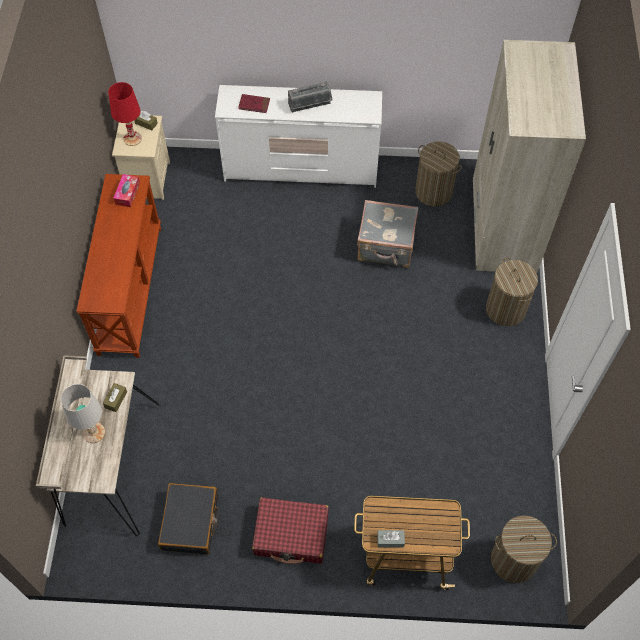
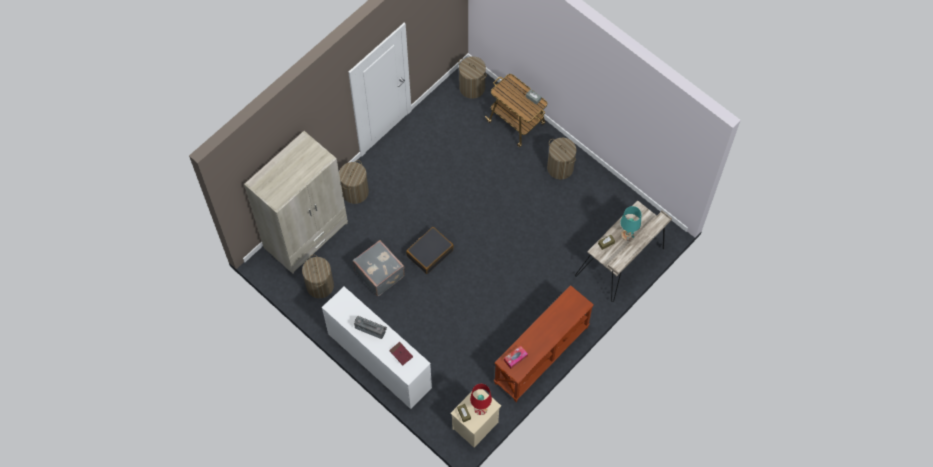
camera: 140 degrees left, 5 degrees up
white table lamp [61,384,105,443] -> turquoise table lamp [620,206,641,241]
black suitcase [158,483,218,555] -> black suitcase moved to [406,227,454,274]
red suitcase [252,497,329,564] -> laundry basket [547,138,577,180]

